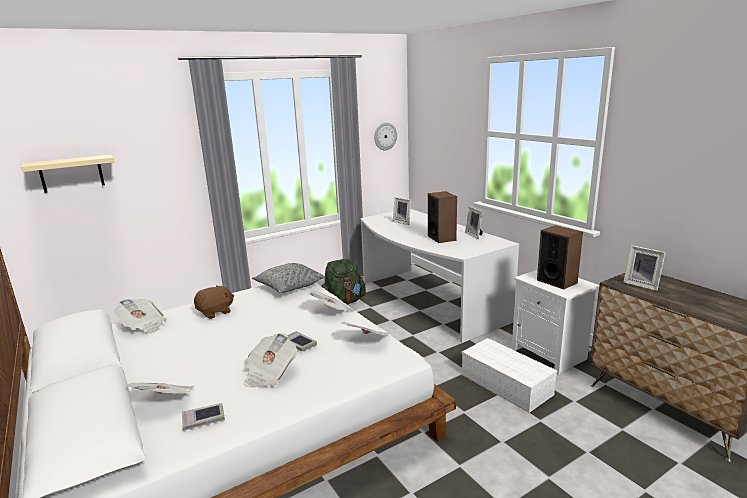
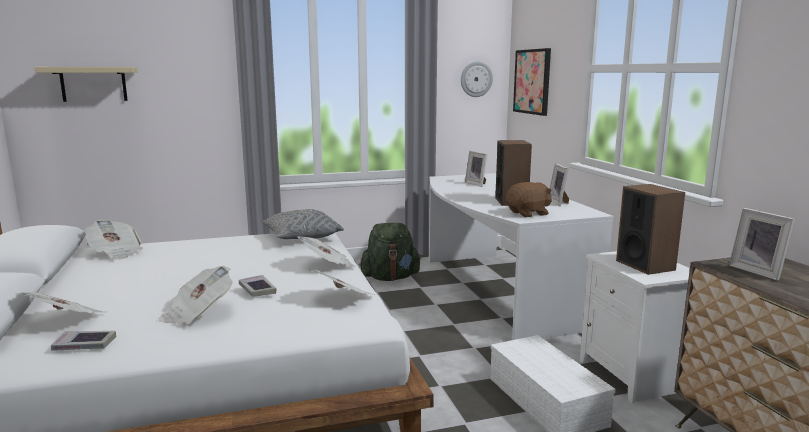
camera: 15 degrees right, 5 degrees down
brown plush toy [194,285,234,319] -> brown plush toy moved to [507,182,552,217]
none -> picture [513,48,551,116]

